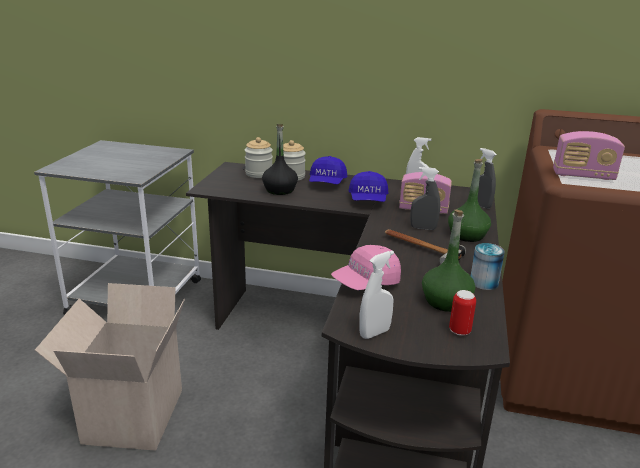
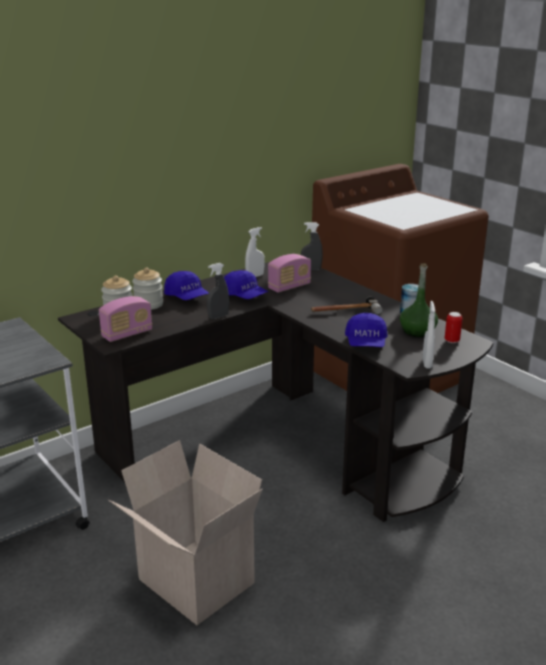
camera: 50 degrees left, 0 degrees up
black bottle [262,124,298,195] -> none
pink cap [331,245,401,290] -> blue cap [345,313,388,347]
grey spray bottle [410,167,440,230] -> grey spray bottle moved to [207,263,229,319]
green bottle [448,159,491,242] -> none
radio [553,131,625,180] -> radio moved to [99,296,152,342]

